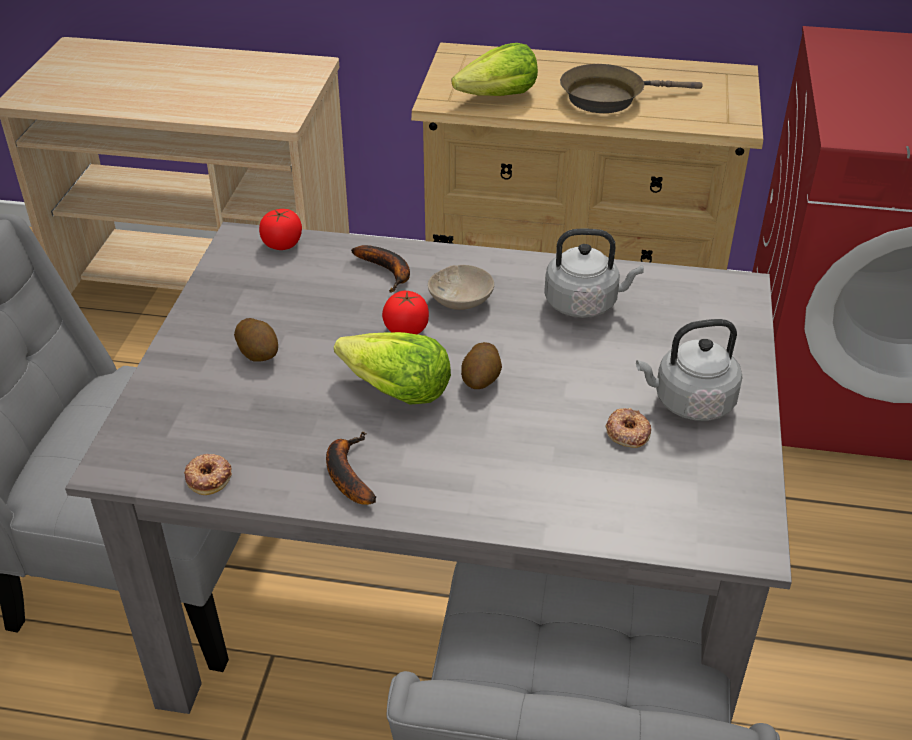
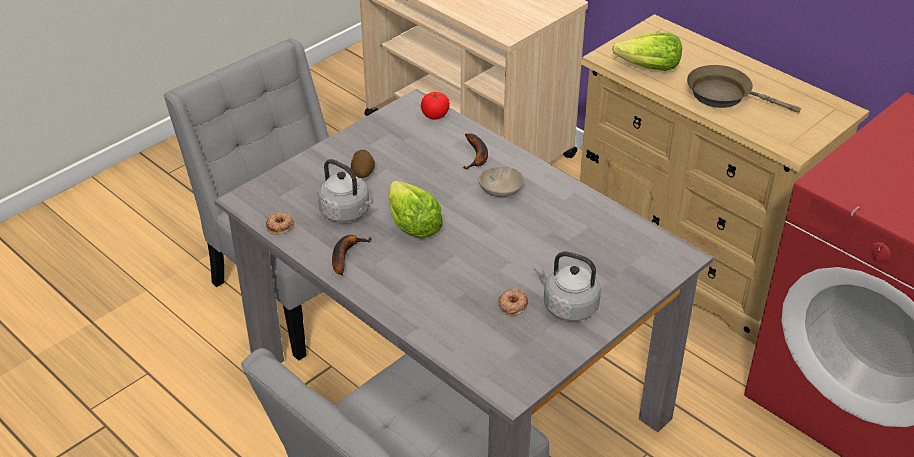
camera: 35 degrees right, 0 degrees up
tomato [382,291,429,334] -> none
potato [461,342,502,389] -> none
grey kettle [544,229,644,318] -> grey kettle moved to [318,159,373,222]

